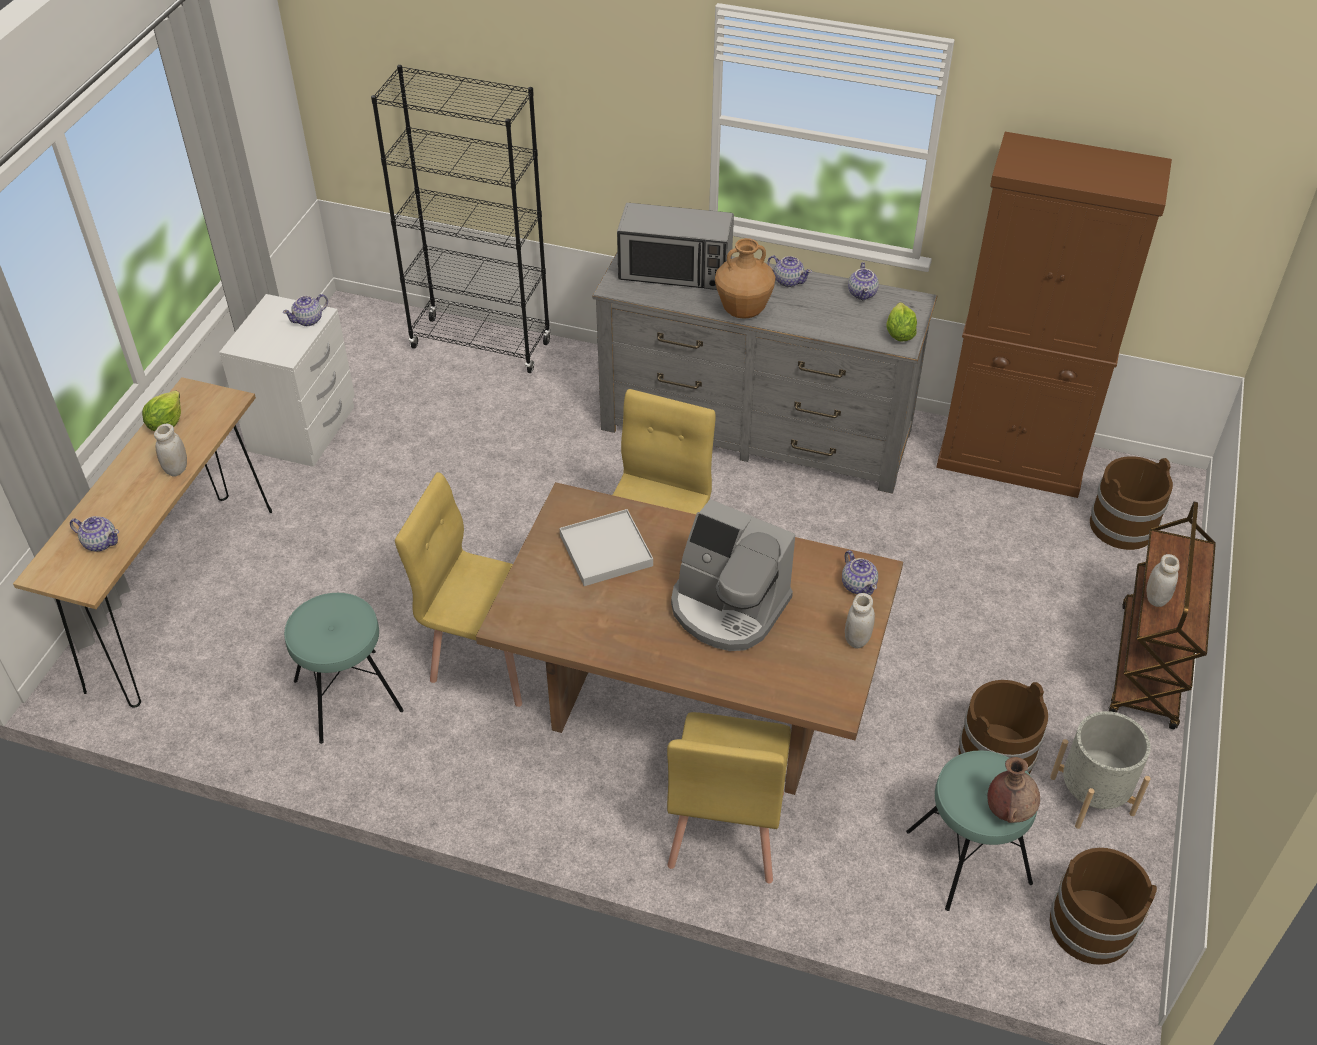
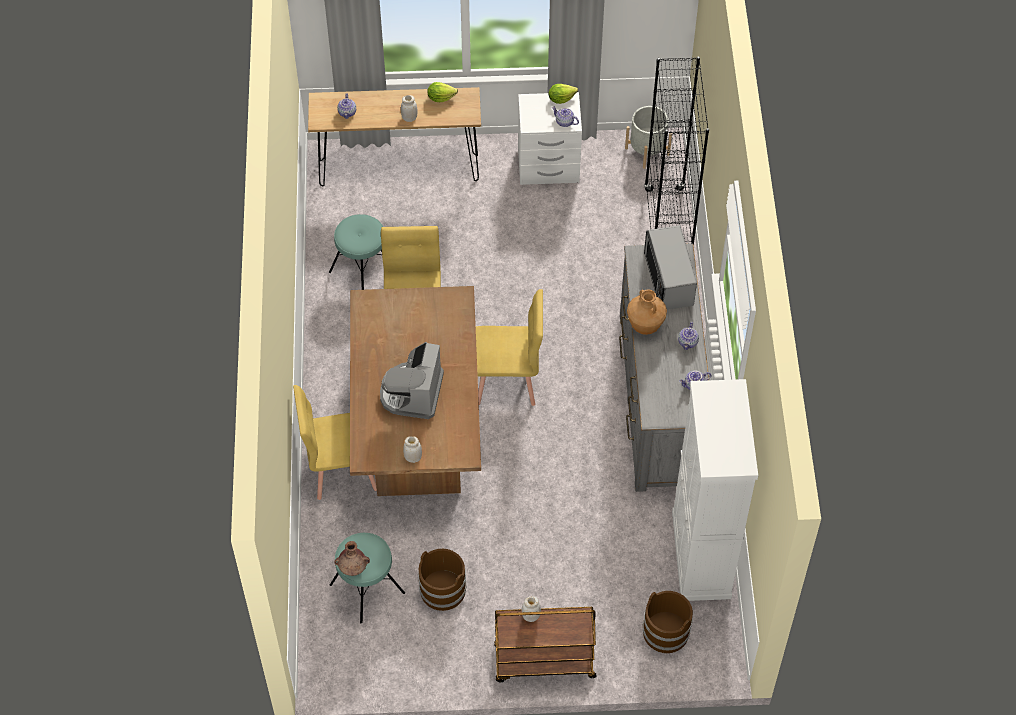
camera: 70 degrees right, 10 degrees up
white tray [559,509,653,586] -> none
teapot [842,550,878,595] -> none
lettuce [886,302,917,342] -> lettuce moved to [548,84,578,104]
brown cabinet [936,132,1172,498] -> white cabinet [672,379,758,601]
grey planter [1050,711,1151,829] -> grey planter moved to [625,106,672,169]
brown bucket [1050,848,1157,965] -> none

